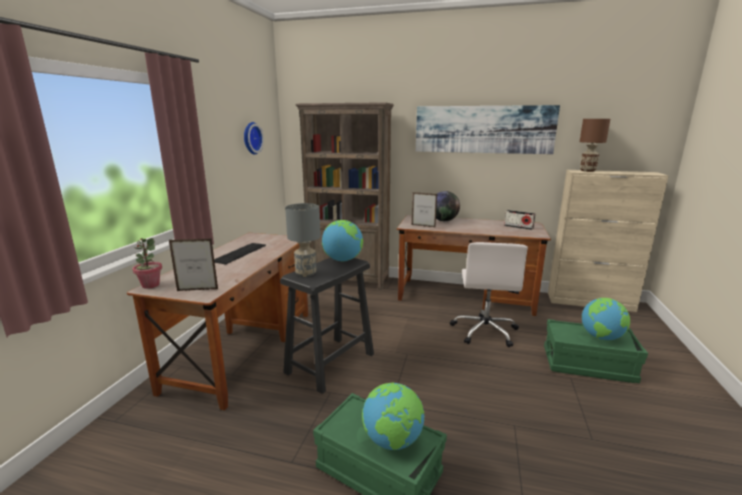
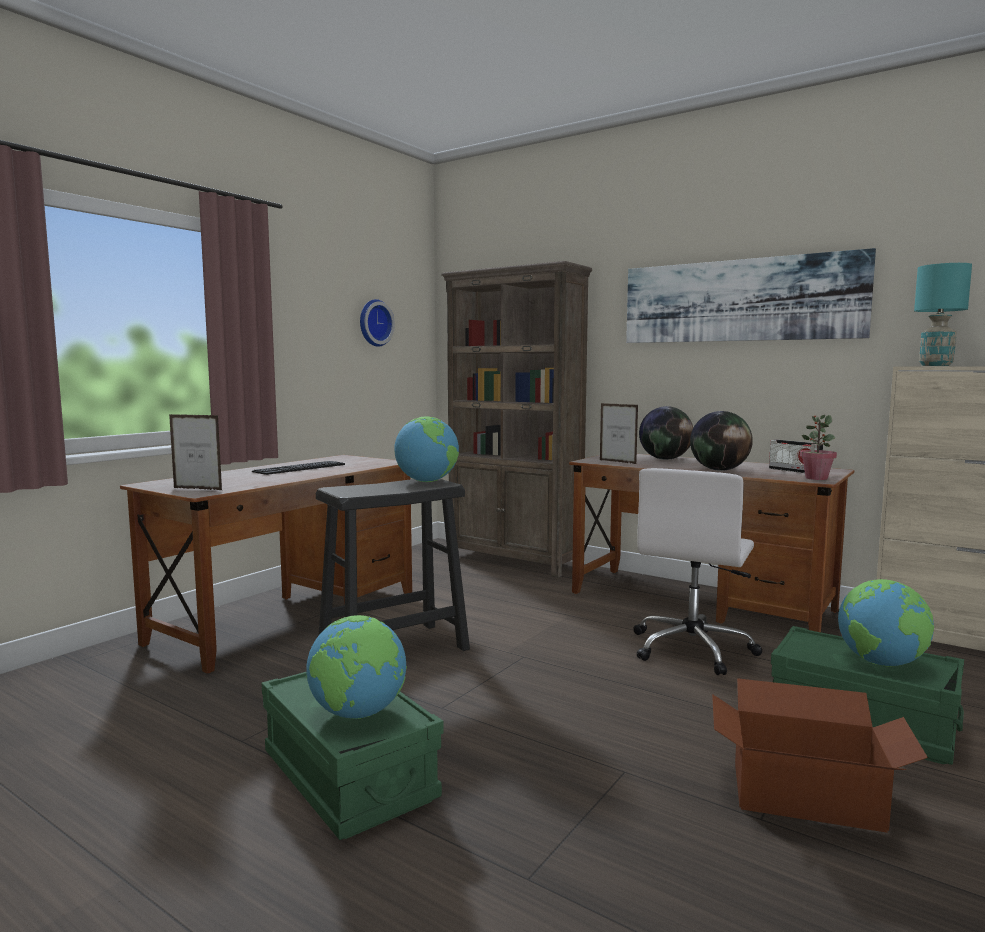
camera: 20 degrees right, 10 degrees down
potted plant [132,238,162,289] -> potted plant moved to [800,415,837,480]
grey table lamp [285,203,321,277] -> none
brown table lamp [580,119,610,172] -> turquoise table lamp [914,263,972,366]
none -> globe [690,411,753,471]
none -> cardboard box [712,678,928,833]

